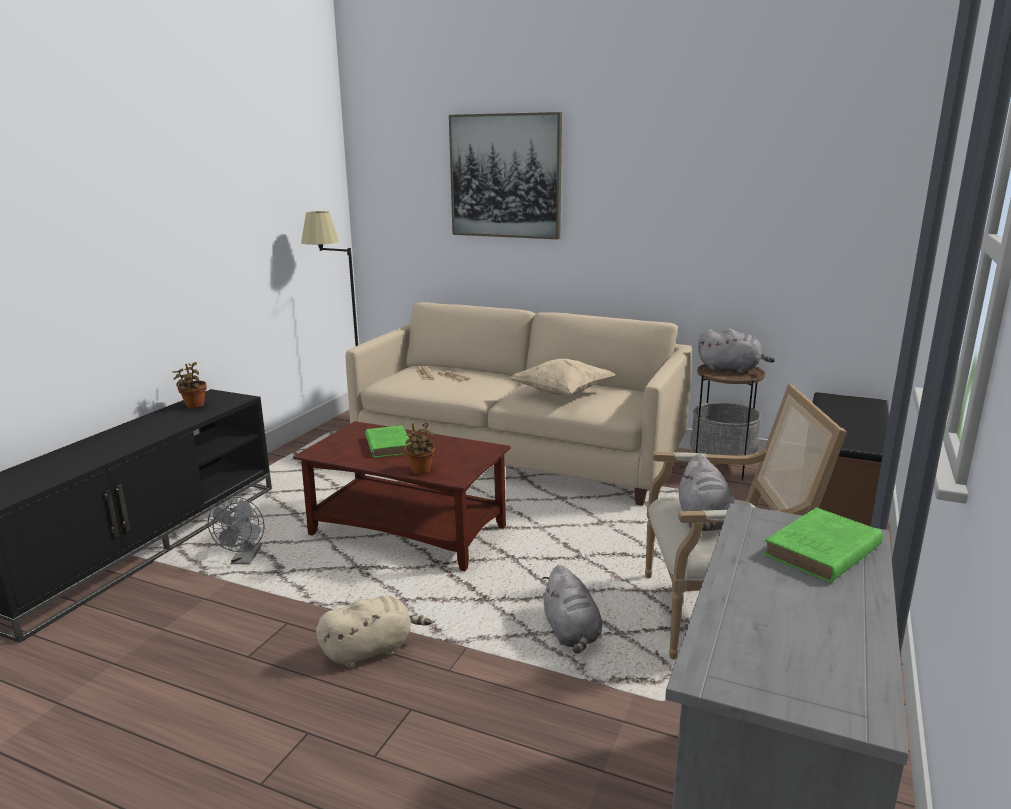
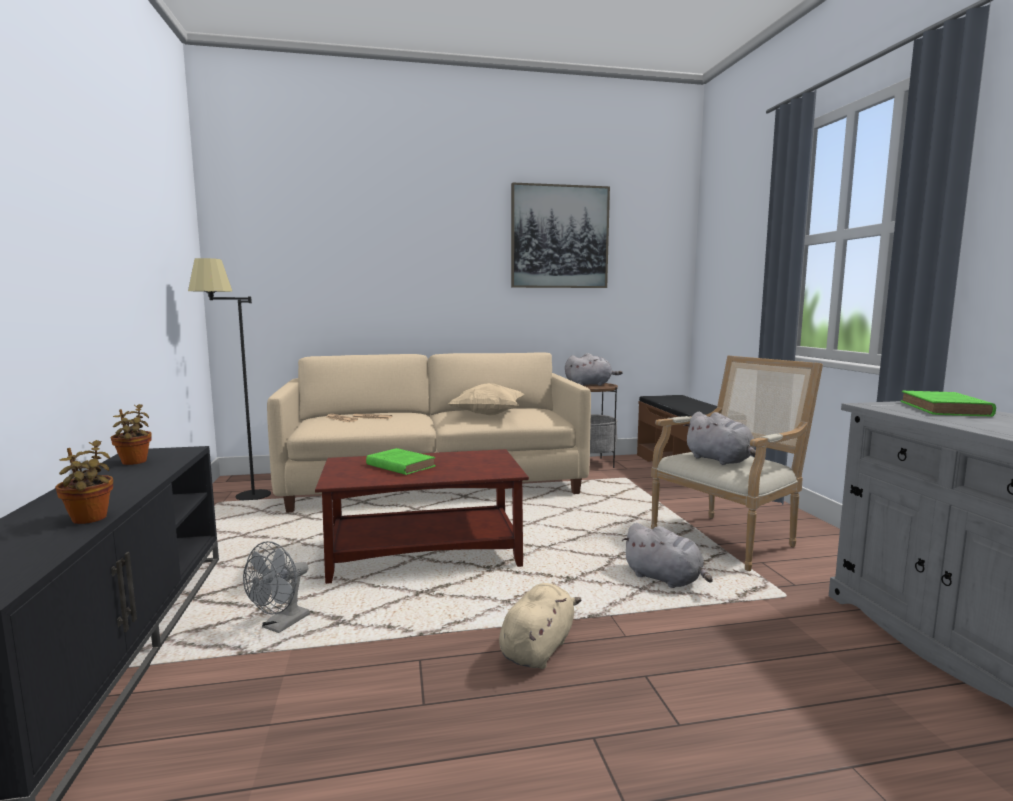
camera: 35 degrees left, 10 degrees down
grey fan [208,496,265,564] -> grey fan turned 60 degrees clockwise [243,541,310,633]
potted plant [404,422,435,475] -> potted plant moved to [55,440,113,524]
picture [449,112,562,239] -> picture moved to [511,183,610,288]

